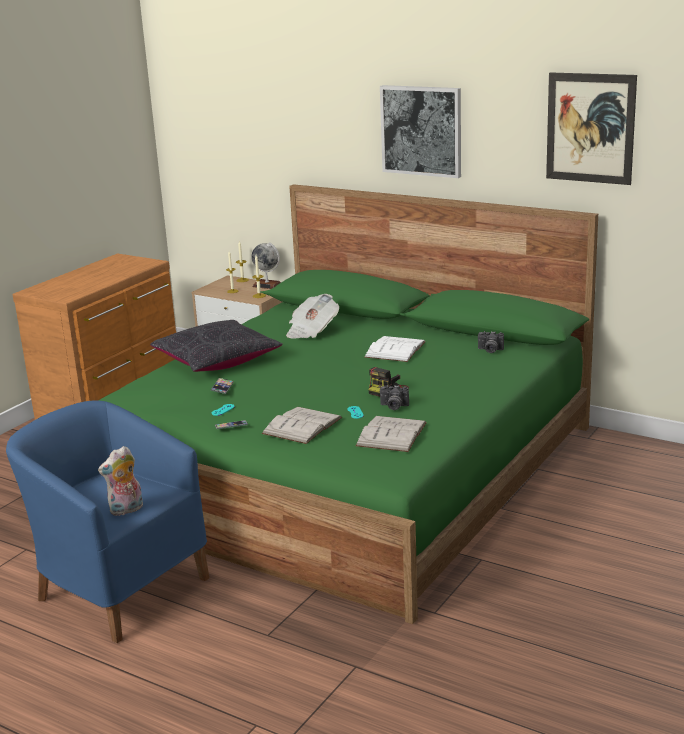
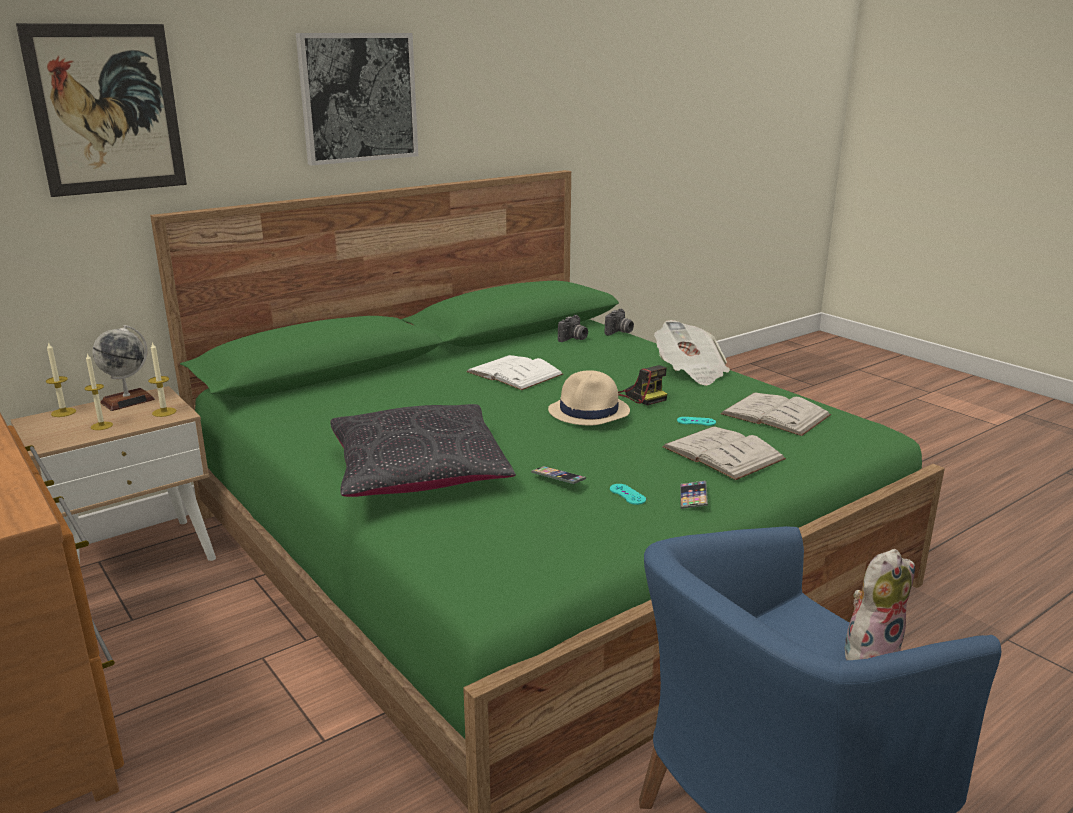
camera: 70 degrees left, 0 degrees up
plush toy [98,446,143,516] -> plush toy turned 105 degrees counterclockwise [844,549,915,660]
newspaper [286,294,339,339] -> newspaper moved to [654,320,730,386]
camera [380,385,409,410] -> camera moved to [605,308,634,336]
picture [546,72,637,185] -> picture moved to [16,23,187,197]
none -> beige hat [548,370,630,426]

